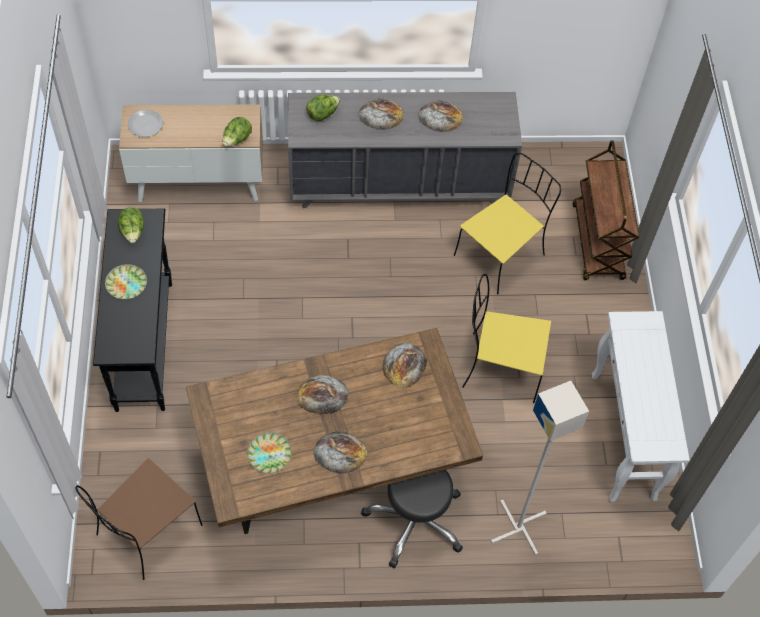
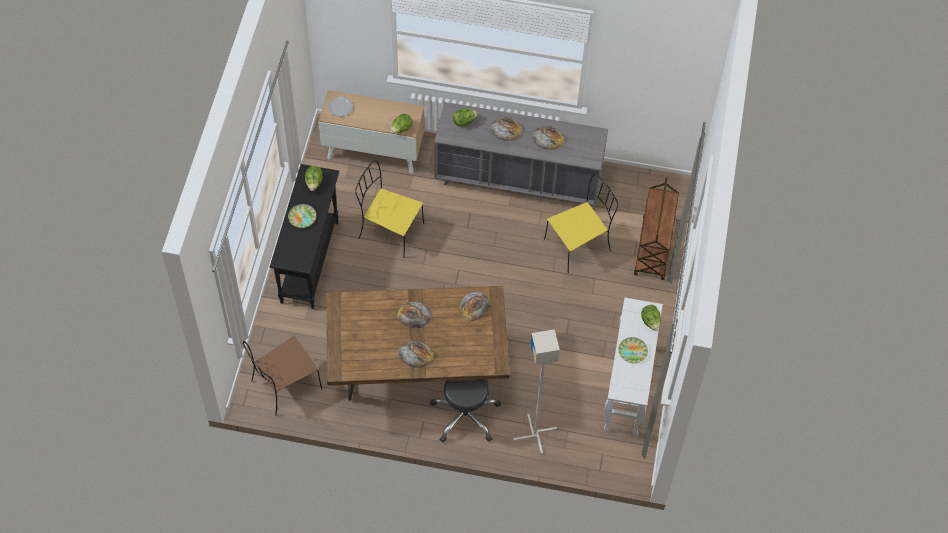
camera: 15 degrees right, 0 degrees up
plate [247,432,292,473] -> plate moved to [618,337,648,363]
yellow chair [462,274,551,403] -> yellow chair moved to [355,161,424,258]
none -> lettuce [641,305,661,331]

